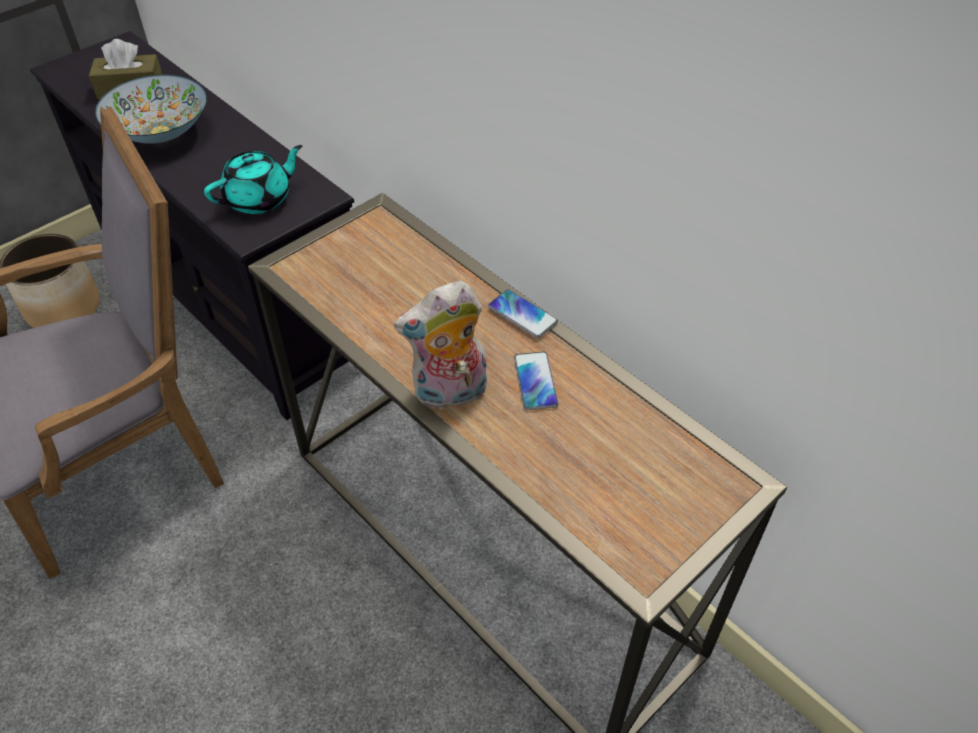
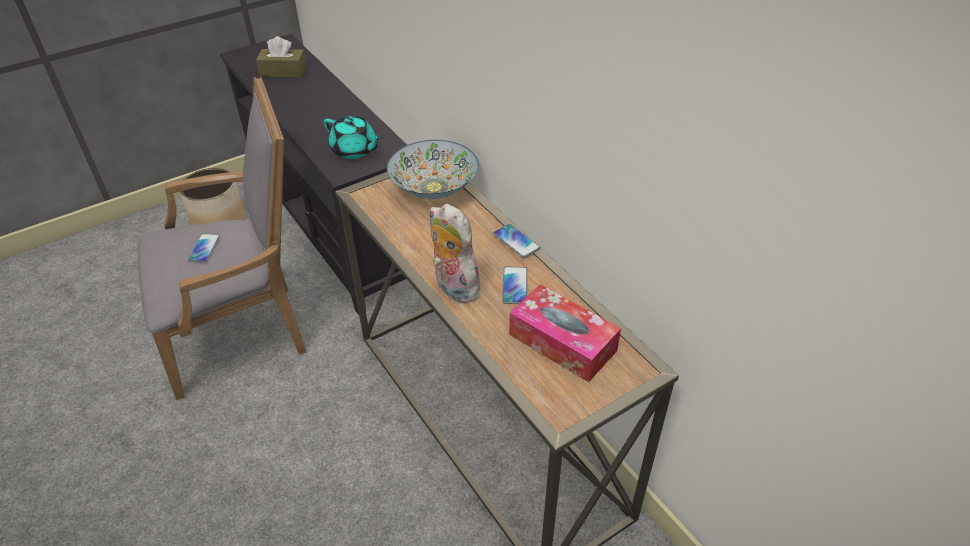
camera: 10 degrees right, 5 degrees down
bowl [95,75,207,143] -> bowl moved to [387,140,478,199]
turquoise teapot [204,145,302,214] -> turquoise teapot turned 60 degrees clockwise [324,116,383,159]
plush toy [394,281,487,410] -> plush toy turned 60 degrees clockwise [430,204,483,303]
none -> phone [188,234,220,263]
none -> tissue box [509,284,621,382]

